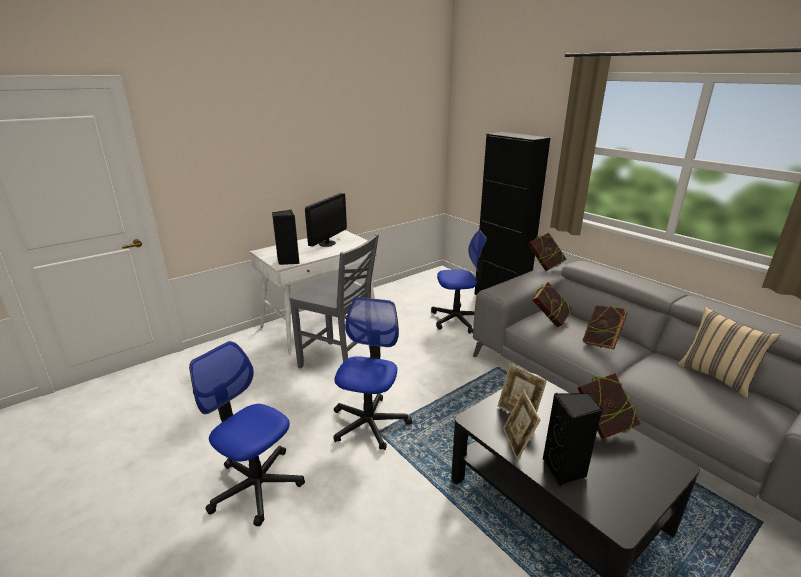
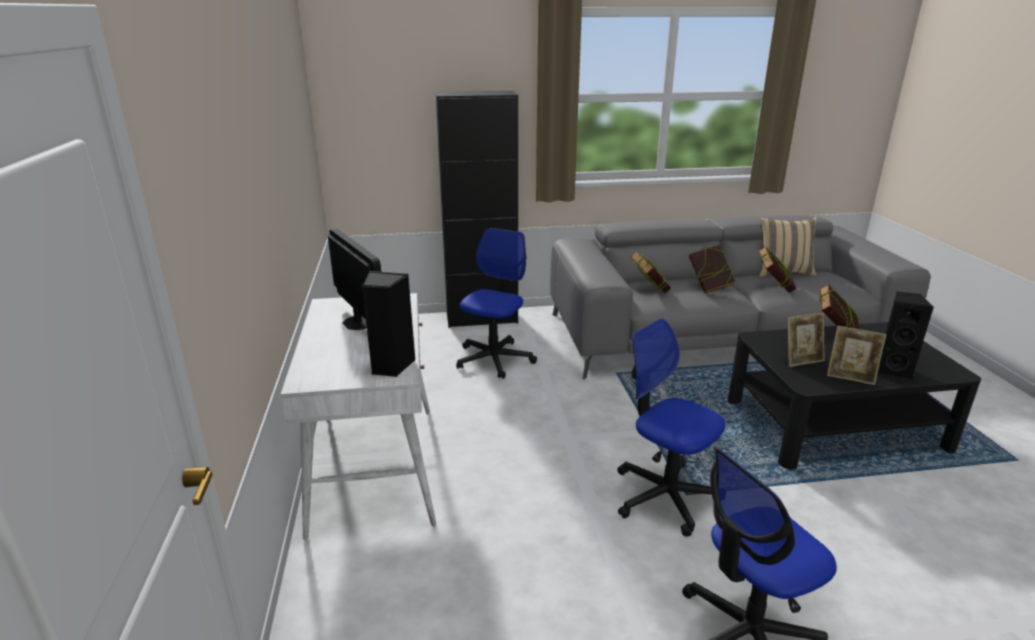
camera: 60 degrees left, 0 degrees up
grey chair [289,234,379,368] -> none
book [528,233,567,271] -> book moved to [758,246,796,293]

